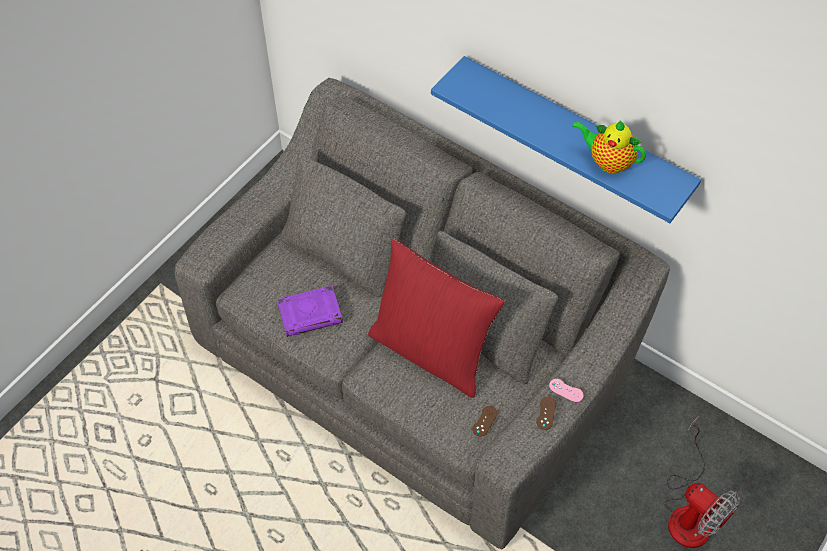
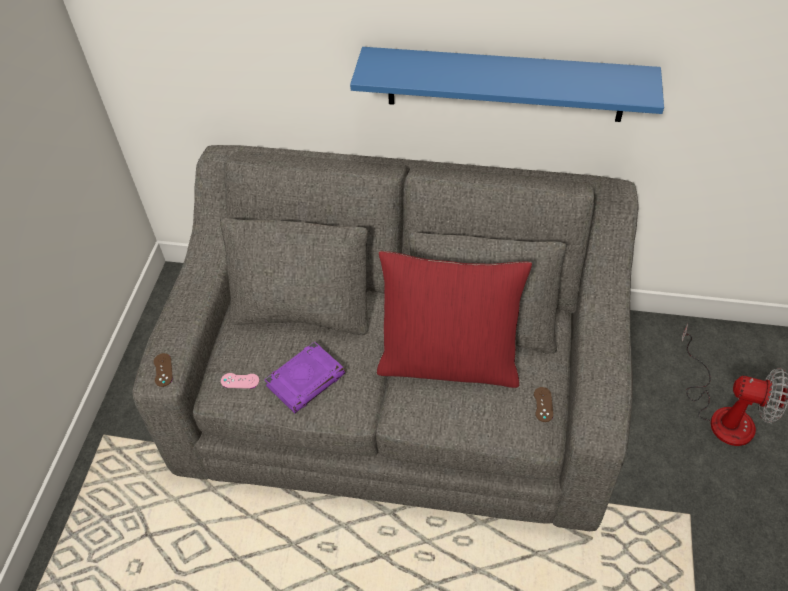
camera: 25 degrees left, 5 degrees down
brown game controller [537,397,556,430] -> brown game controller moved to [154,353,173,387]
pink game controller [549,379,583,402] -> pink game controller moved to [221,373,259,389]
teapot [572,121,646,173] -> none

